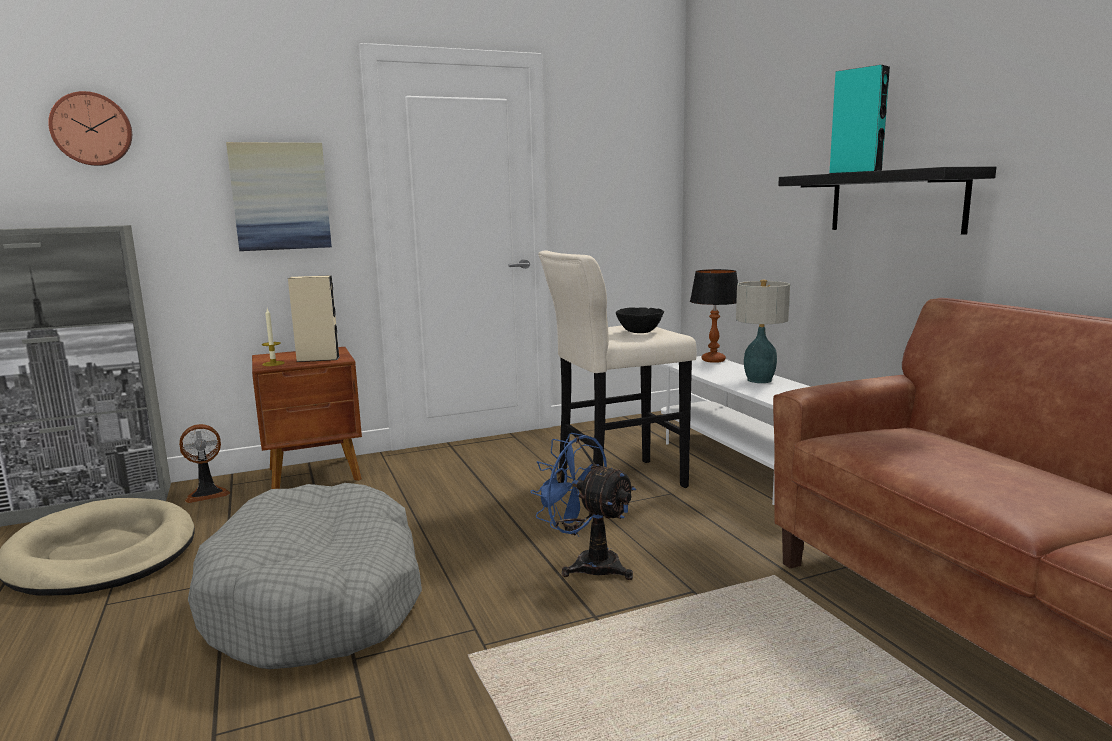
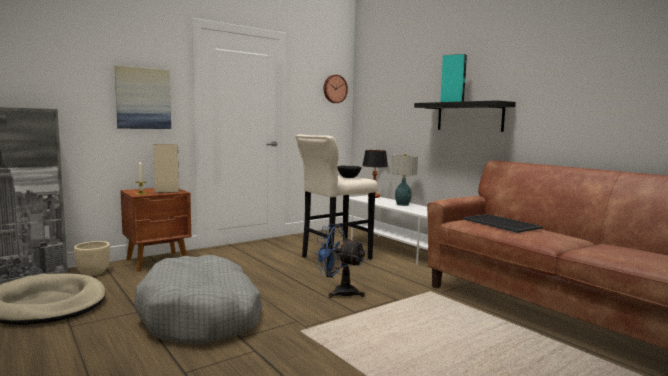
camera: 15 degrees left, 5 degrees down
wall clock [48,91,132,166] -> wall clock moved to [324,75,348,103]
fan [179,424,230,503] -> beige planter [74,241,110,276]
none -> tray [463,214,543,233]

